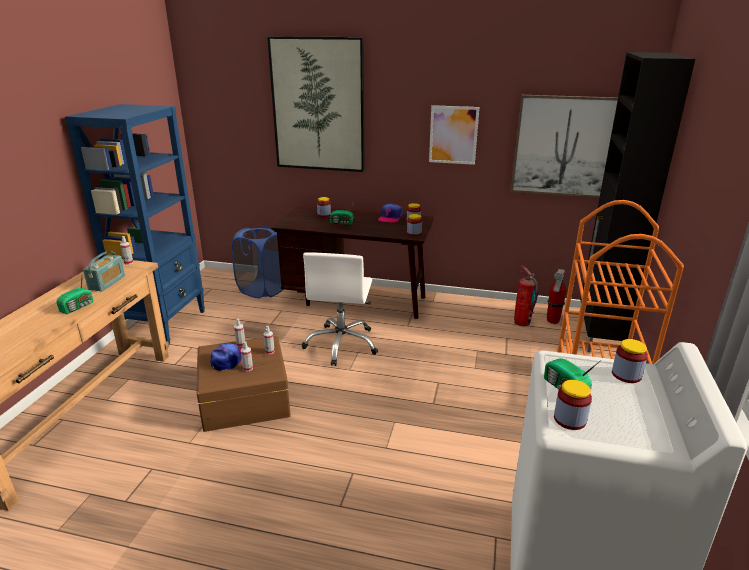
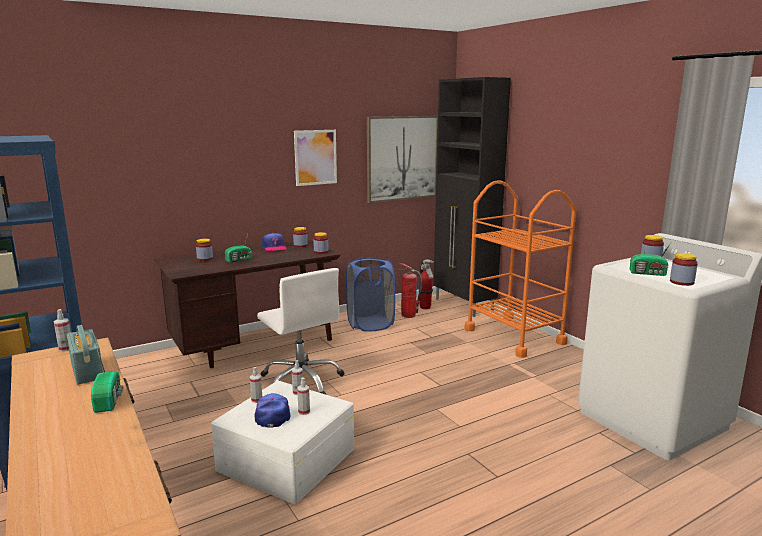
camera: 45 degrees left, 10 degrees down
brown storage box [196,336,291,432] -> white storage box [211,381,355,504]
blue laundry basket [231,226,284,298] -> blue laundry basket moved to [346,257,395,332]
picture [267,36,365,172] -> none

